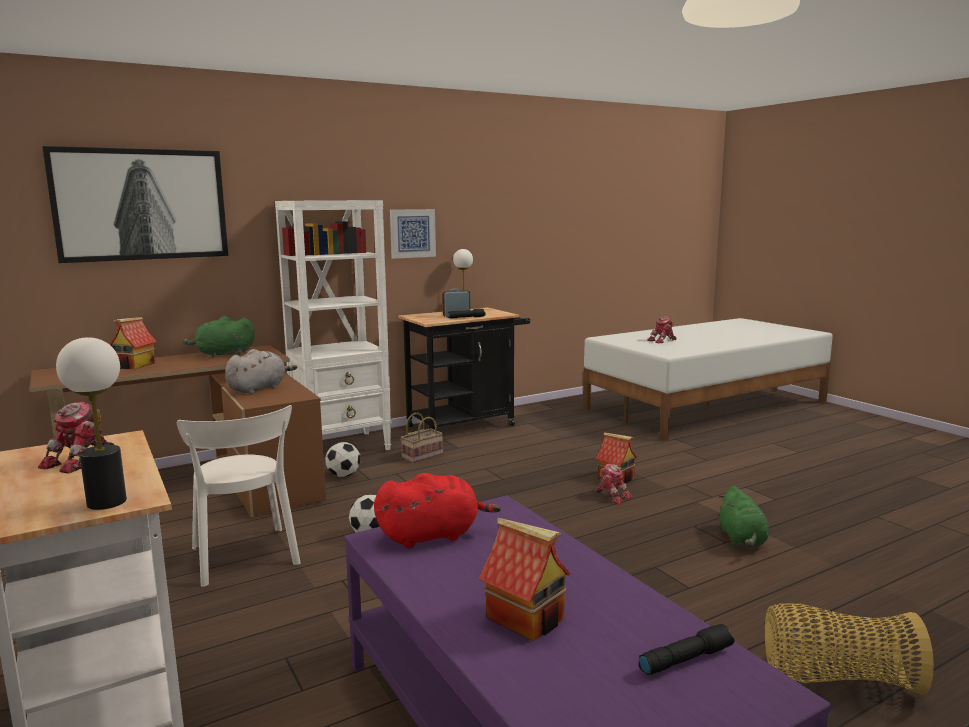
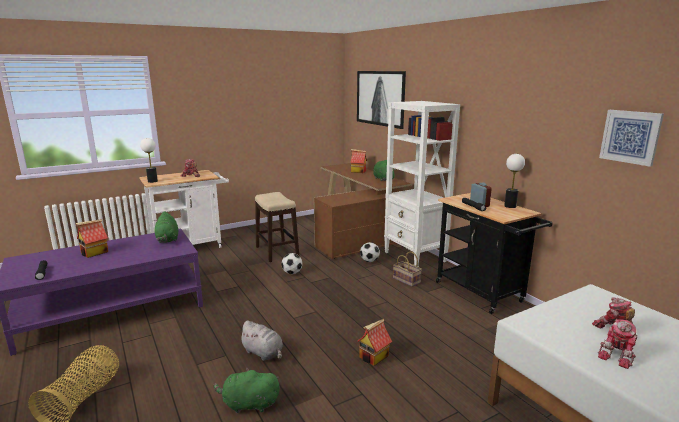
camera: 90 degrees right, 5 degrees up
white chair [177,405,301,587] -> stool [255,192,299,262]
grey plush toy [225,349,297,394] -> grey plush toy moved to [238,321,283,361]
red plush toy [374,473,501,548] -> green plush toy [153,211,178,243]
picture [390,209,436,259] -> picture moved to [599,110,664,167]
toy robot [594,464,632,504] -> toy robot moved to [598,319,637,369]

